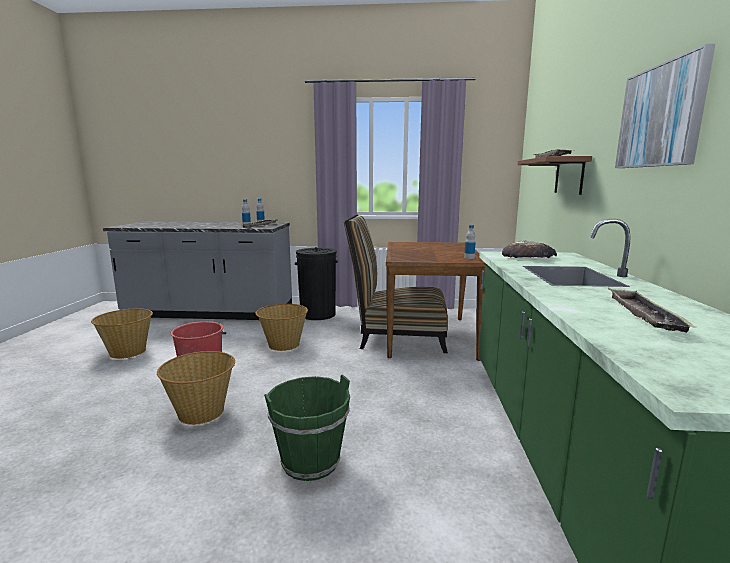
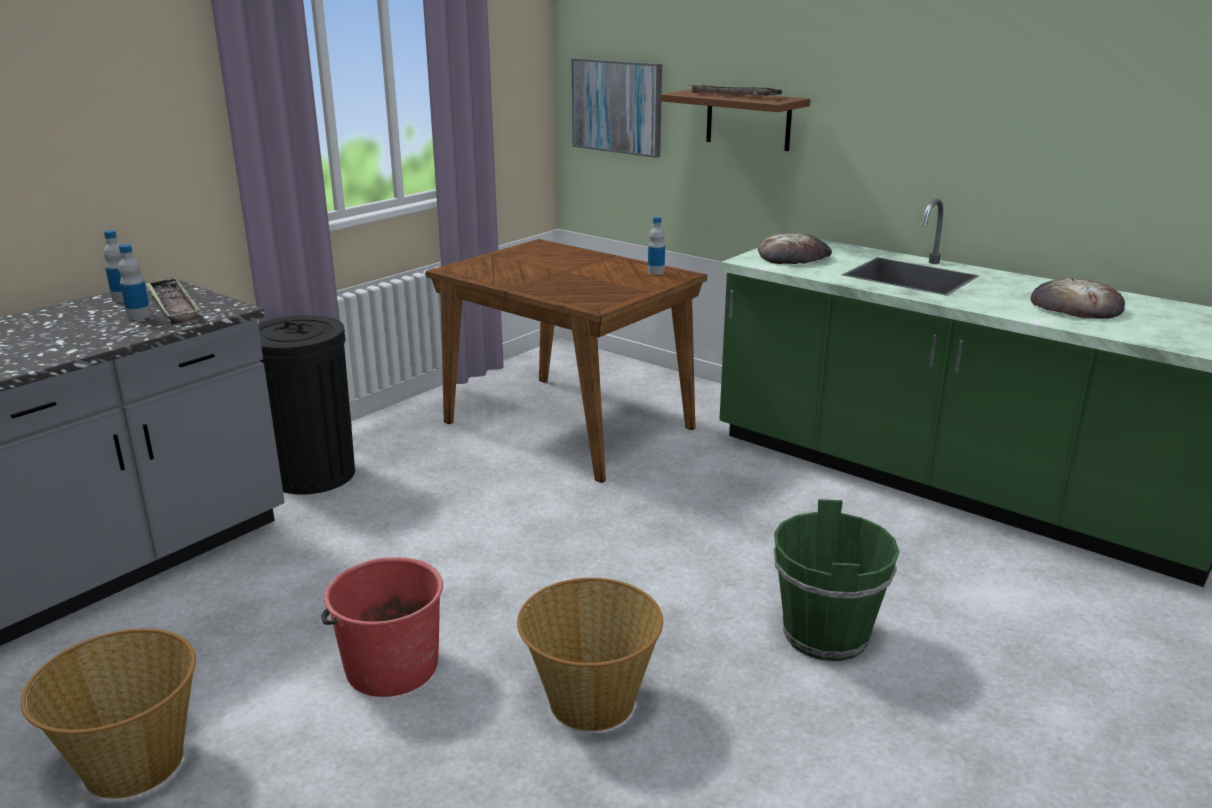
camera: 55 degrees left, 10 degrees up
basket [256,304,308,351] -> none
chair [344,214,448,353] -> none
tray [608,288,697,333] -> bread [1031,278,1125,319]
picture [615,44,715,168] -> picture moved to [571,58,662,158]

